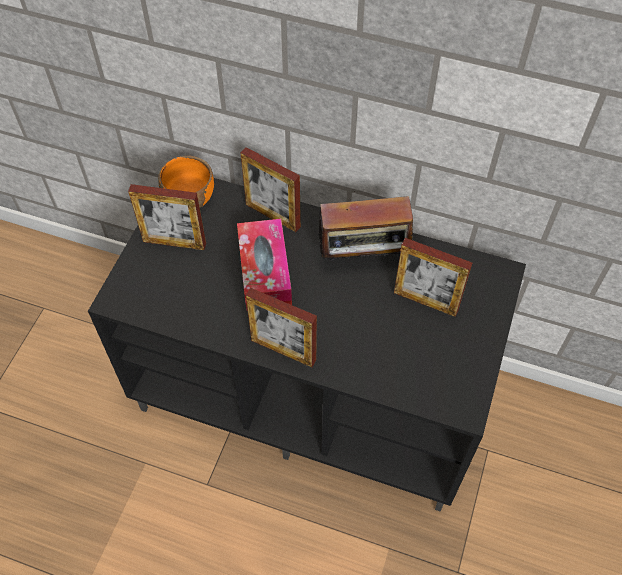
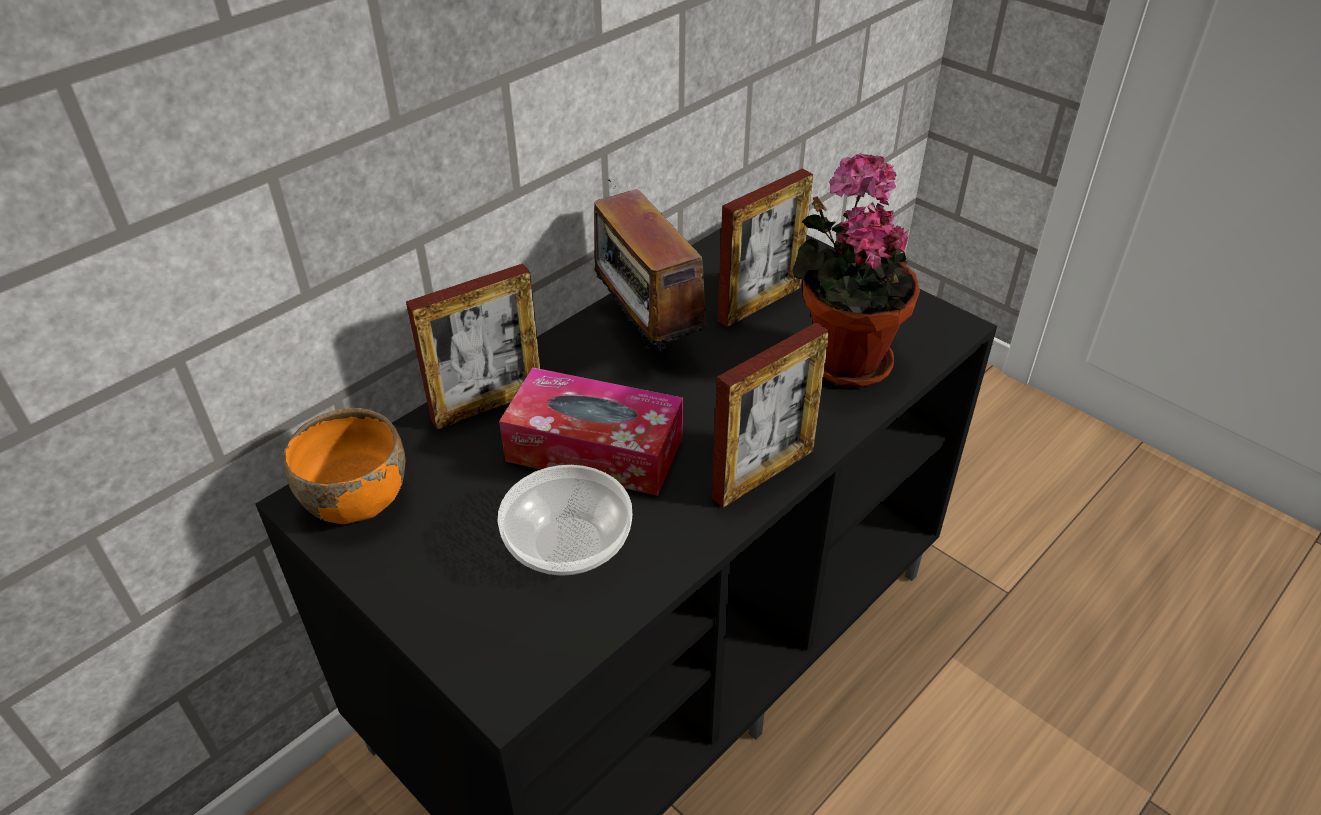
camera: 65 degrees left, 15 degrees down
picture frame [128,184,206,250] -> none
radio [310,196,413,275] -> radio turned 135 degrees clockwise [594,180,710,351]
none -> bowl [497,465,632,576]
none -> potted plant [792,153,920,388]

